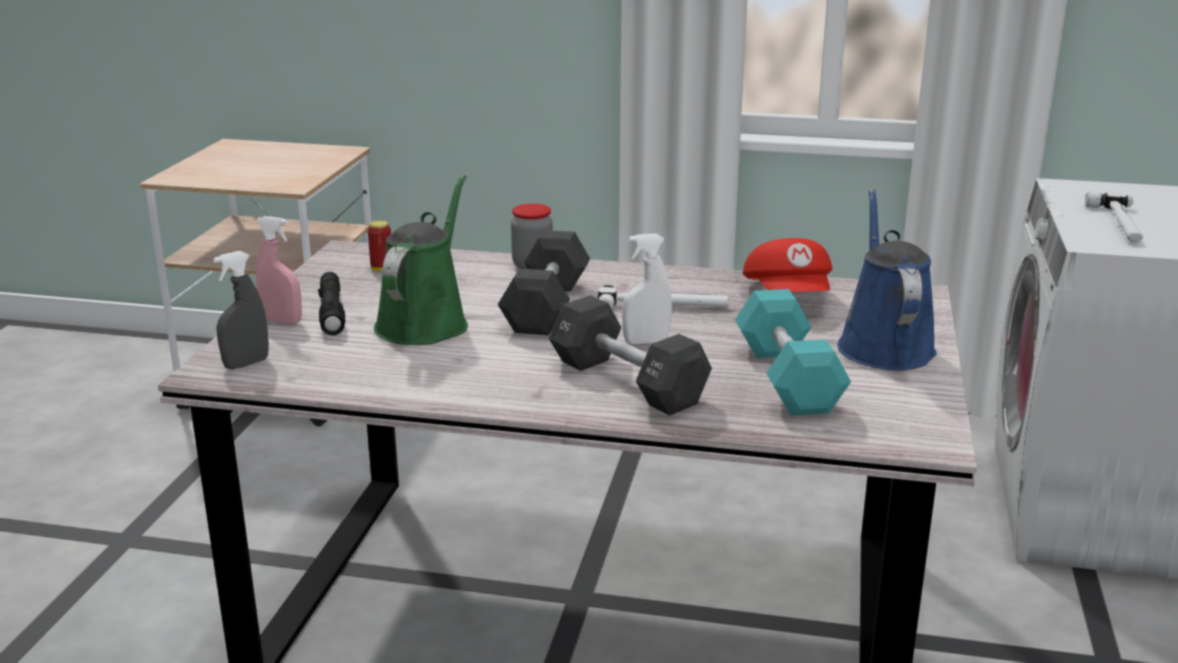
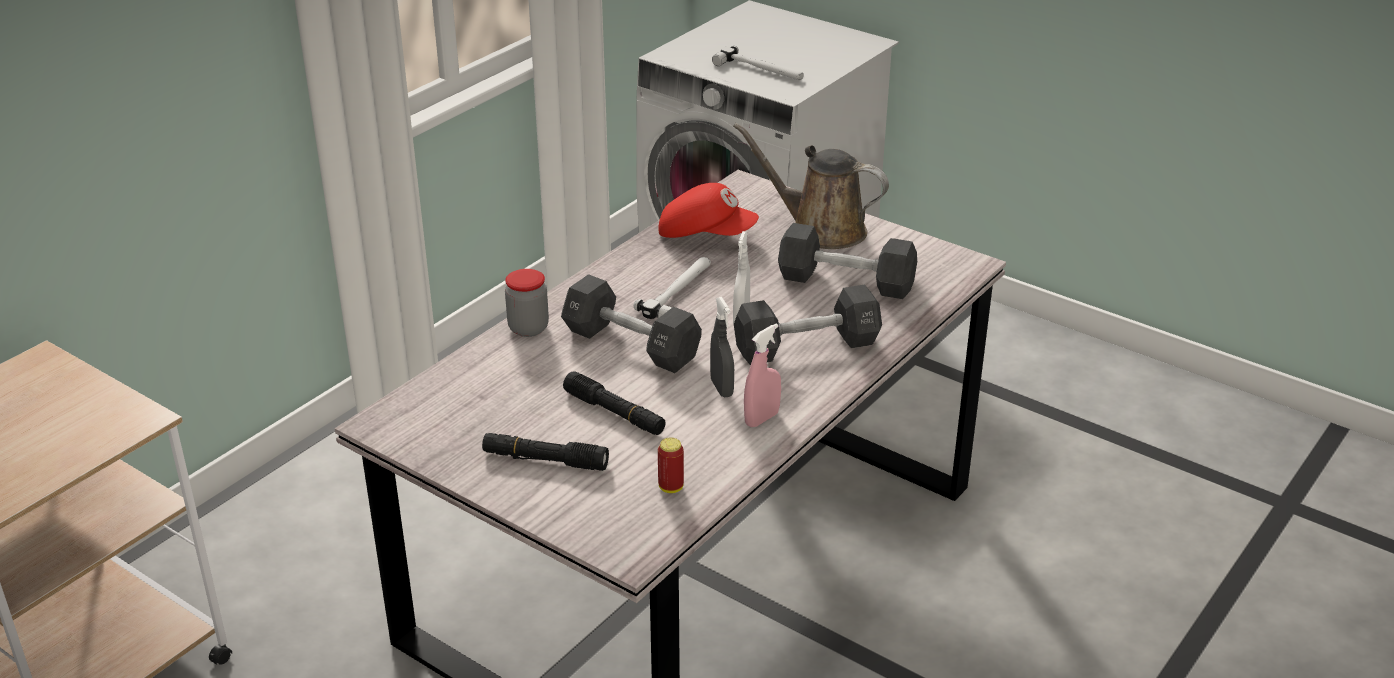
camera: 65 degrees left, 10 degrees up
grey spray bottle [213,251,269,369] -> grey spray bottle moved to [710,297,734,397]
pink spray bottle [256,216,302,324] -> pink spray bottle moved to [744,323,781,427]
can [368,220,391,271] -> can moved to [658,437,684,493]
green watering can [374,175,468,345] -> black flashlight [563,372,666,435]
turquoise dumbbell [735,289,851,416] -> black dumbbell [778,223,917,299]
blue watering can [838,189,937,370] -> brown watering can [733,123,889,249]

